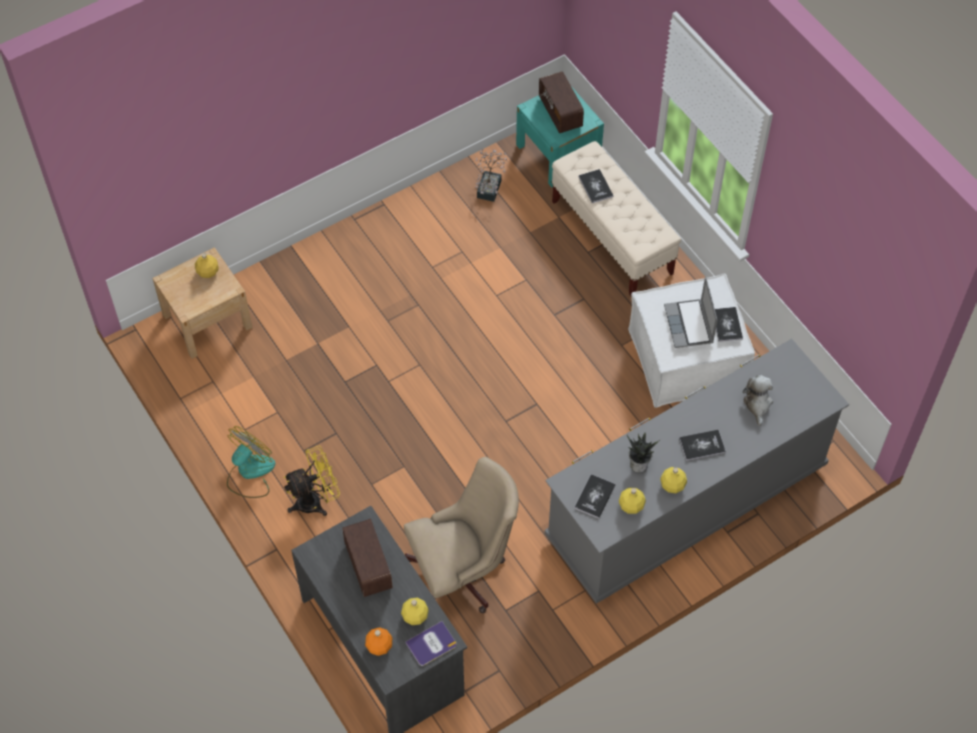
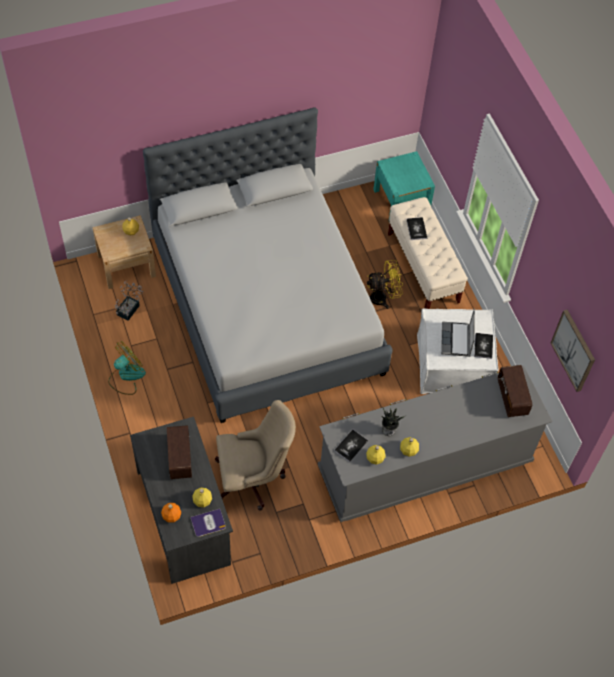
camera: 10 degrees right, 0 degrees up
yellow fan [283,446,340,516] -> yellow fan moved to [367,260,403,309]
potted plant [475,149,507,202] -> potted plant moved to [115,280,144,321]
radio [539,71,584,133] -> radio moved to [498,365,532,417]
book [679,430,726,461] -> none
plush toy [742,375,773,426] -> none
none -> grey bed [143,107,392,423]
none -> picture [551,310,595,392]

